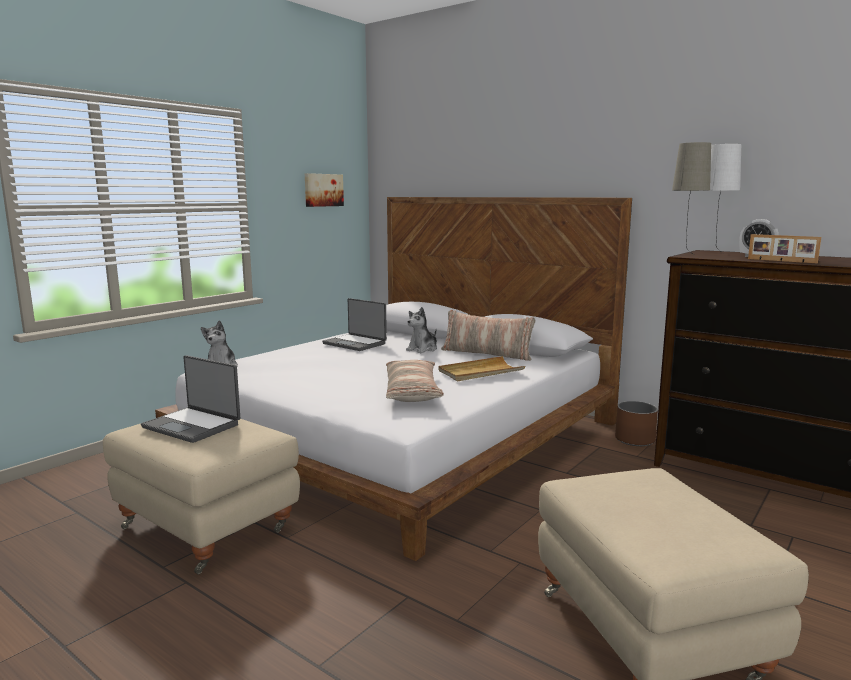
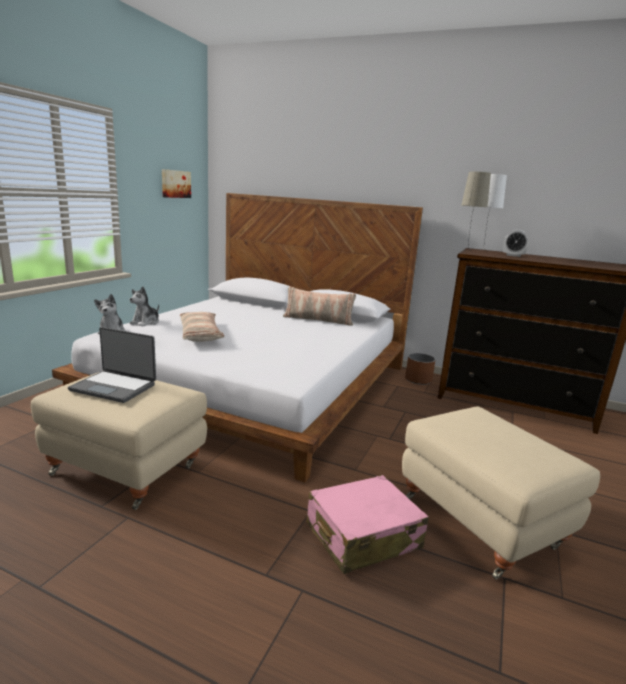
camera: 15 degrees left, 5 degrees up
laptop [322,298,387,351] -> none
pillow [386,360,444,402] -> pillow moved to [180,312,224,342]
plush toy [406,307,437,353] -> plush toy moved to [130,286,159,326]
beige tray [439,356,525,381] -> none
picture frame [748,234,821,263] -> none
none -> pink suitcase [306,475,429,574]

